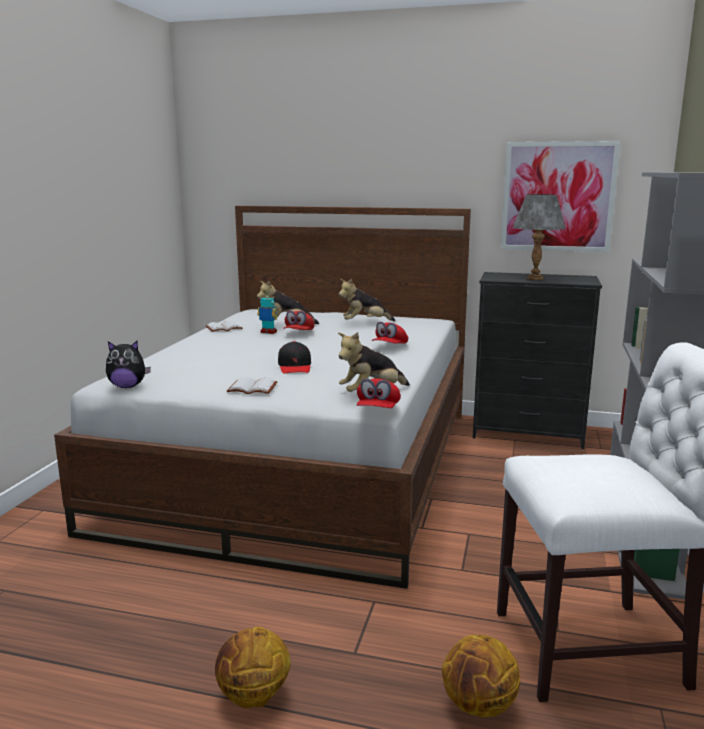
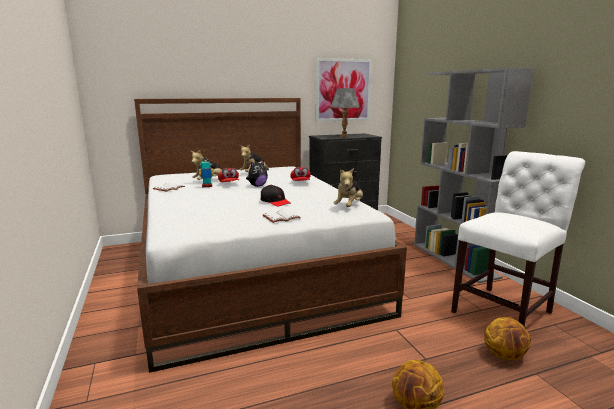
camera: 35 degrees left, 0 degrees up
plush toy [106,341,151,388] -> plush toy moved to [246,161,268,187]
red cap [357,379,401,408] -> none

